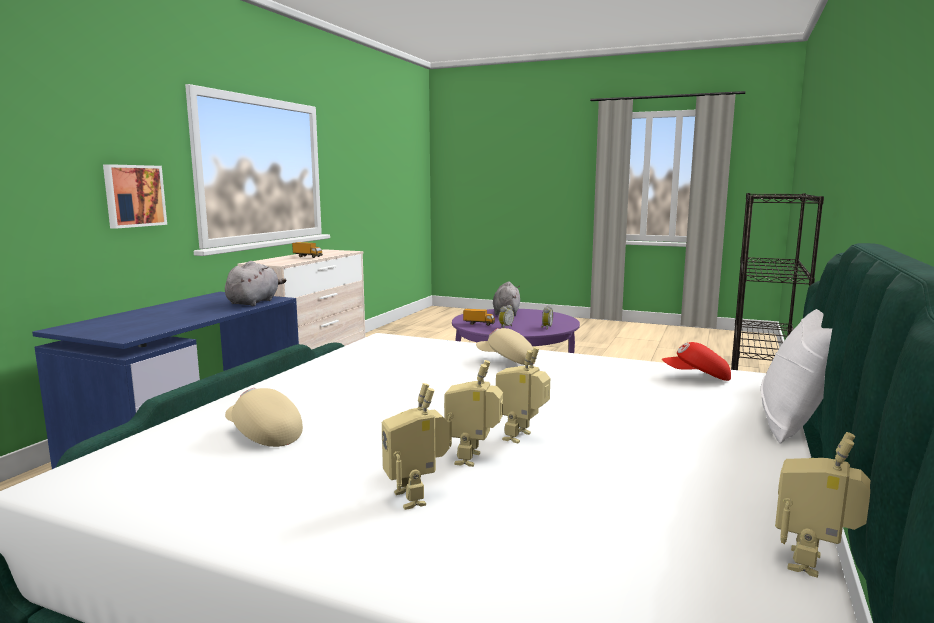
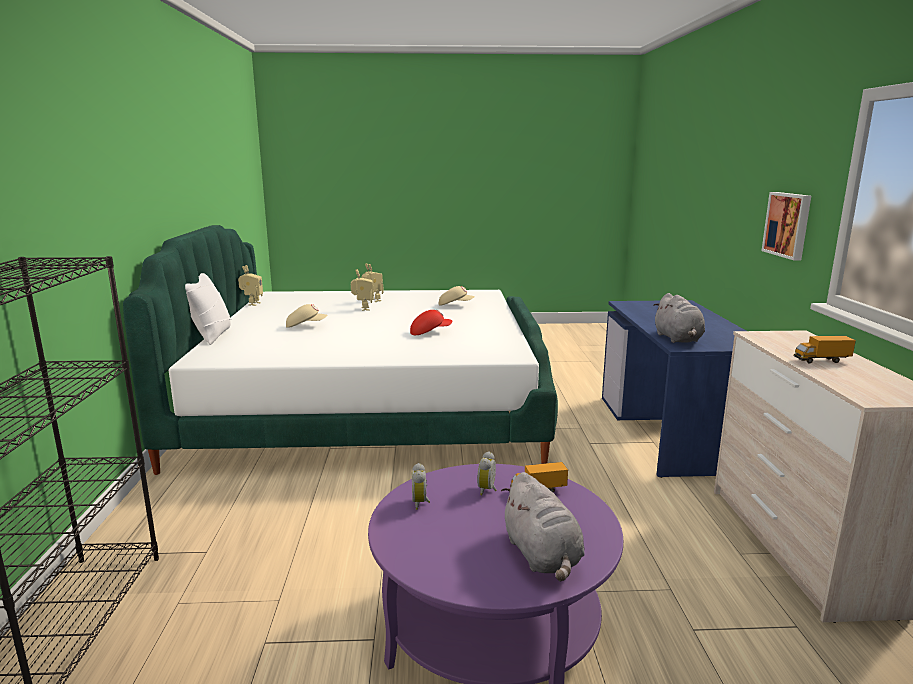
camera: 155 degrees right, 5 degrees up
beige cap [476,328,536,365] -> beige cap moved to [286,304,328,328]
toy robot [496,347,550,444] -> none
red cap [662,342,731,381] -> red cap moved to [410,310,452,335]

